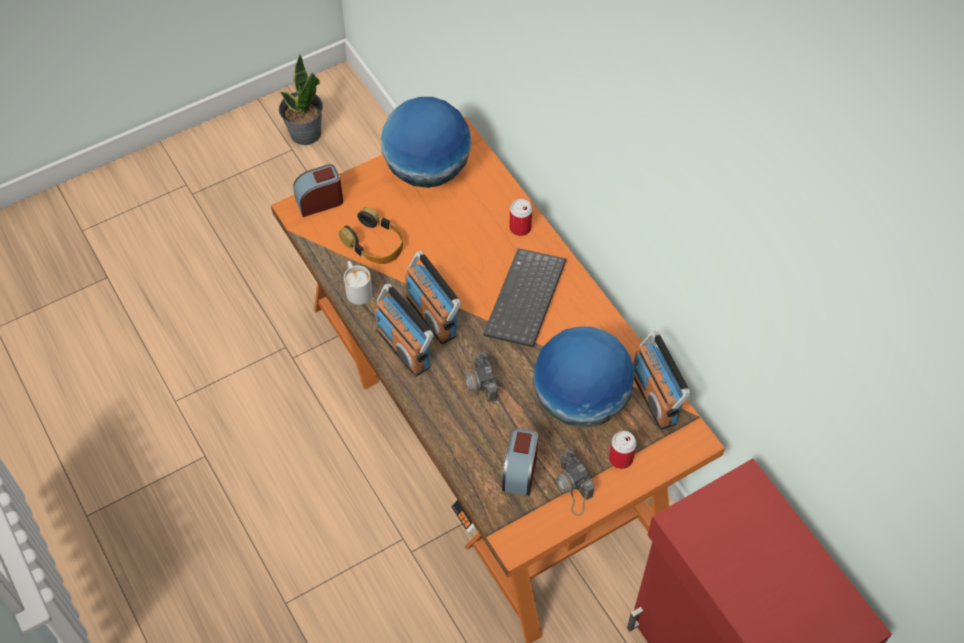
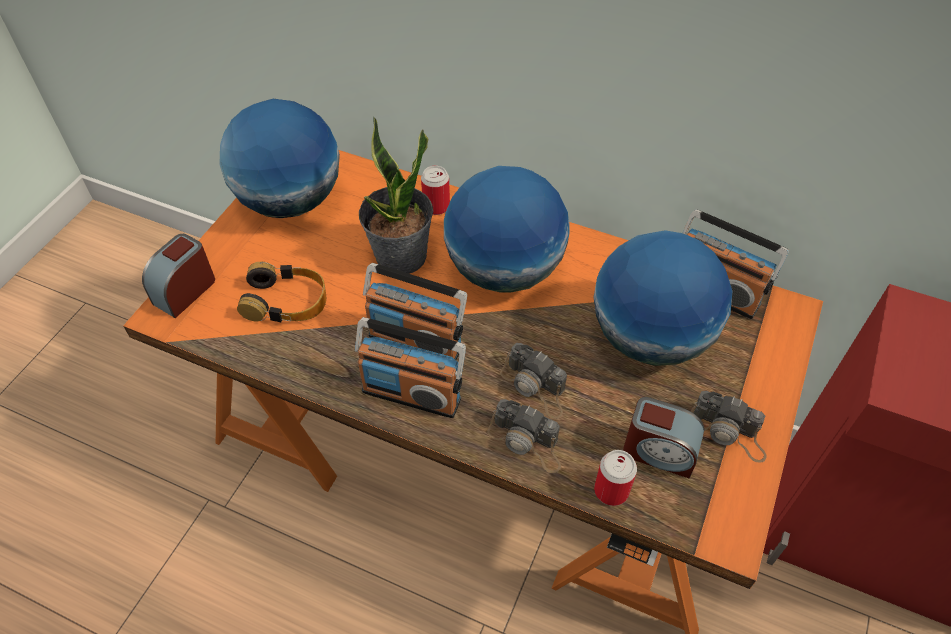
camera: 35 degrees left, 5 degrees down
potted plant [279,54,323,145] -> potted plant moved to [359,116,433,274]
white mug [344,261,373,305] -> none
keyboard [483,248,566,347] -> globe [444,166,570,293]
alarm clock [502,428,538,496] -> alarm clock turned 45 degrees counterclockwise [623,397,705,478]
can [609,431,637,469] -> can moved to [594,450,637,506]
none -> camera [487,399,561,473]

